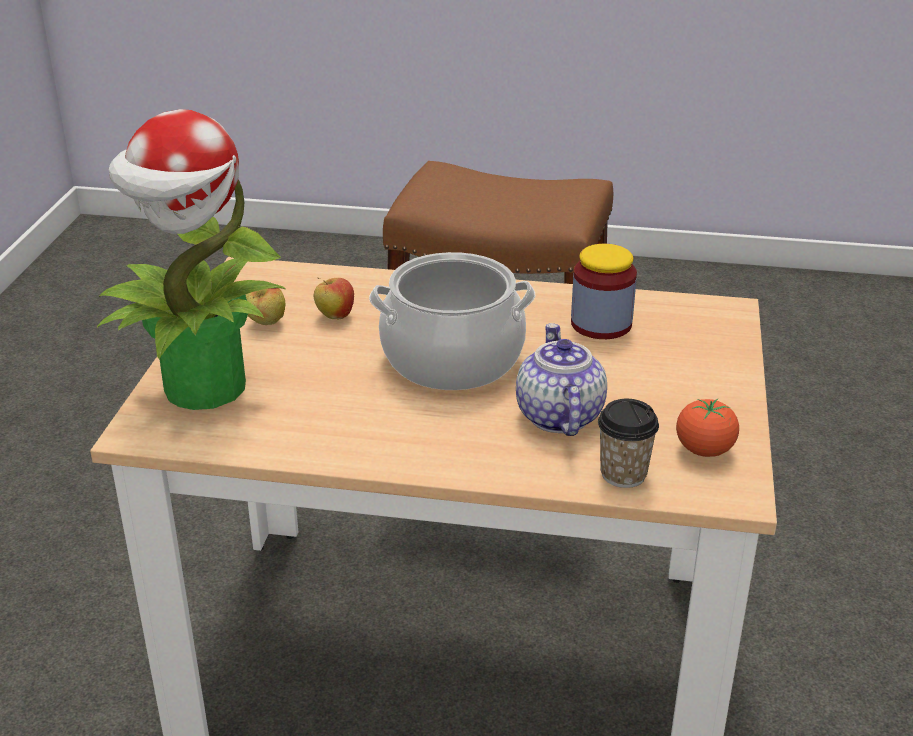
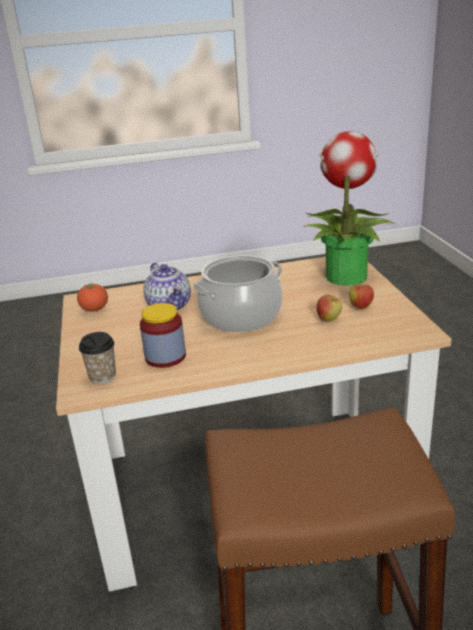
camera: 160 degrees right, 5 degrees down
cup [598,399,659,488] -> cup moved to [79,332,116,384]

